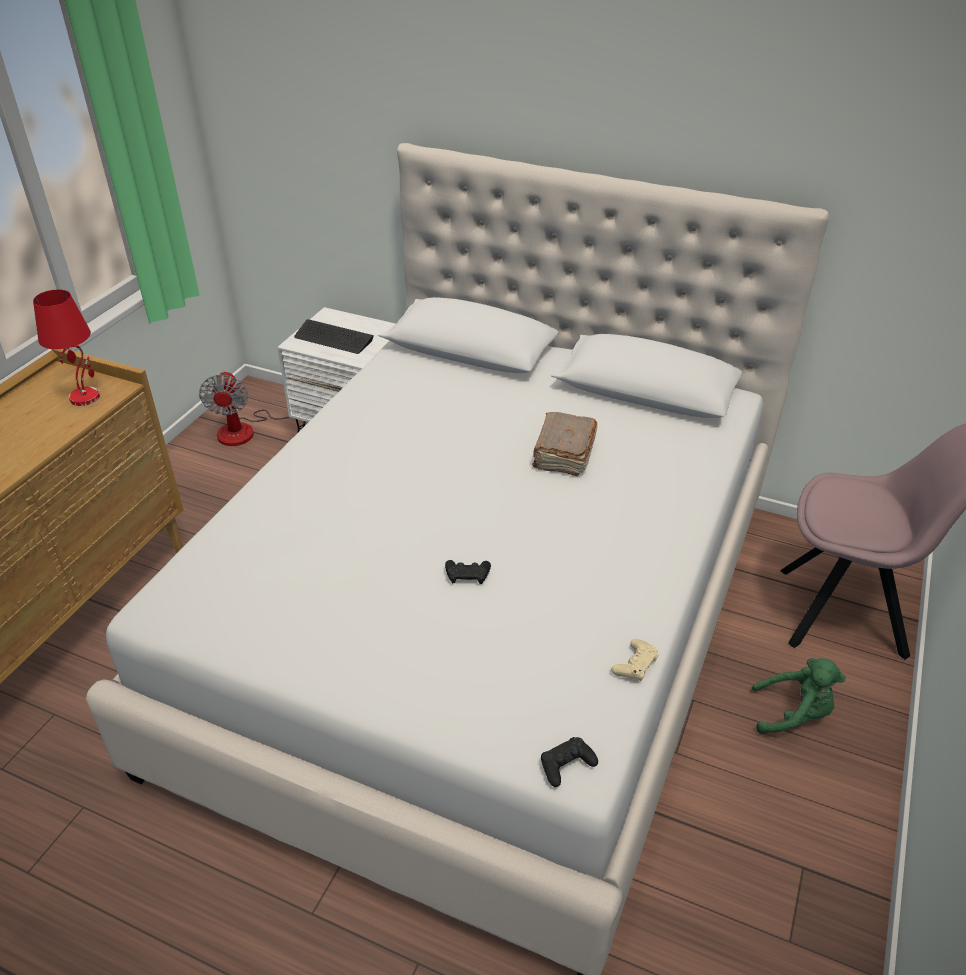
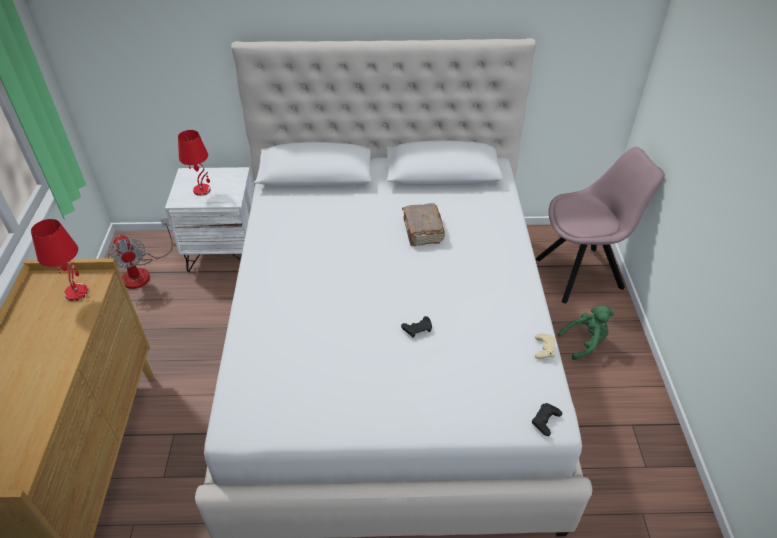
camera: 25 degrees left, 5 degrees up
keyboard [294,319,374,354] -> red table lamp [178,130,211,196]

